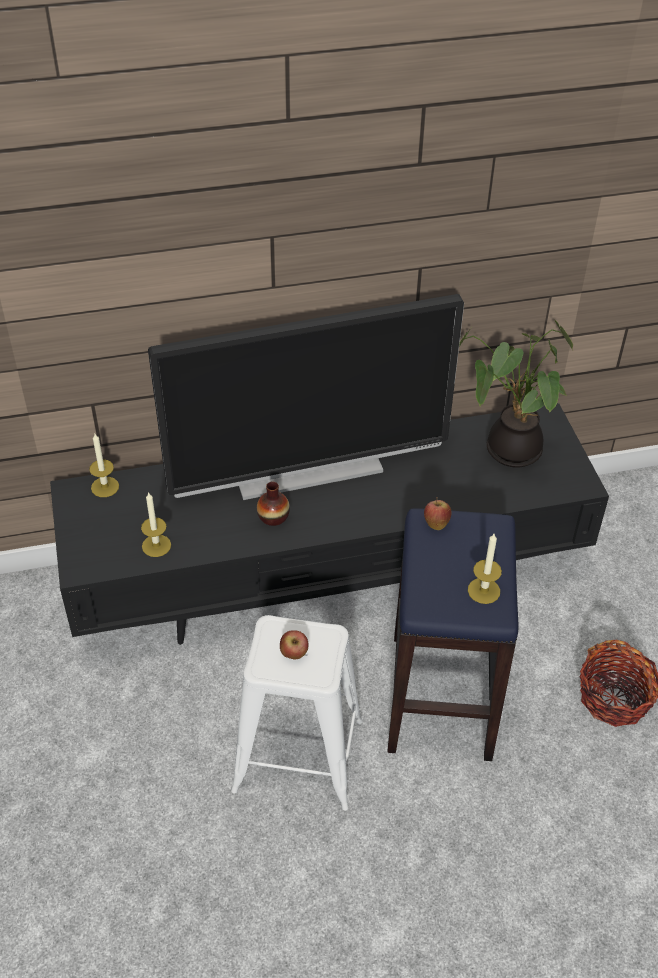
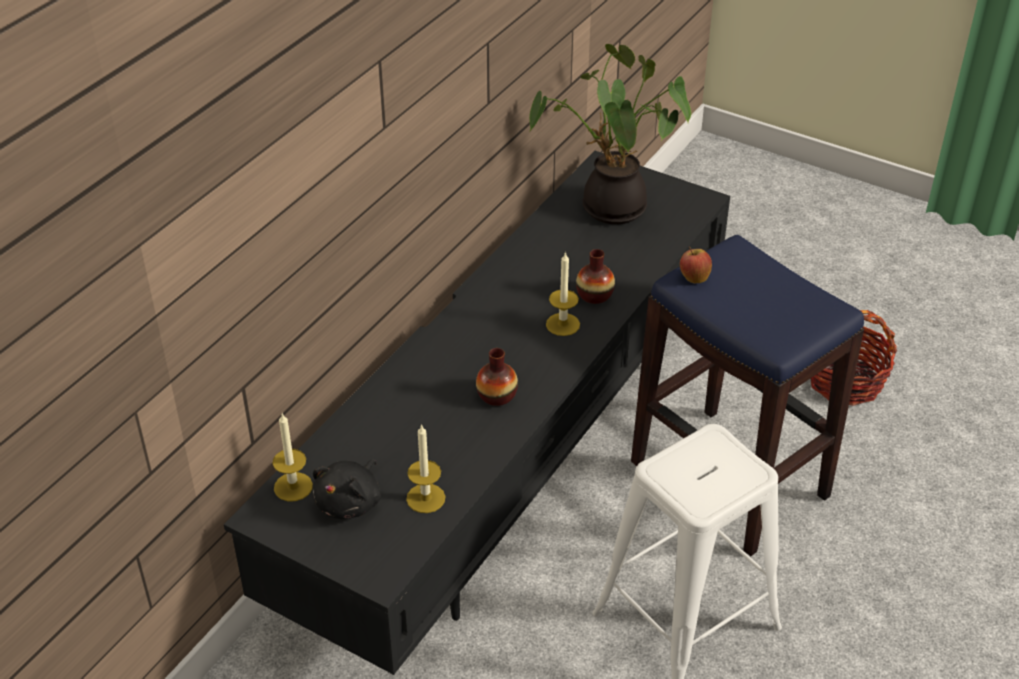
camera: 45 degrees left, 5 degrees down
television [148,294,464,500] -> none
apple [280,630,309,659] -> none
candle [468,534,502,604] -> candle moved to [546,252,580,336]
none -> black plush toy [312,459,381,519]
none -> vase [576,249,615,304]

